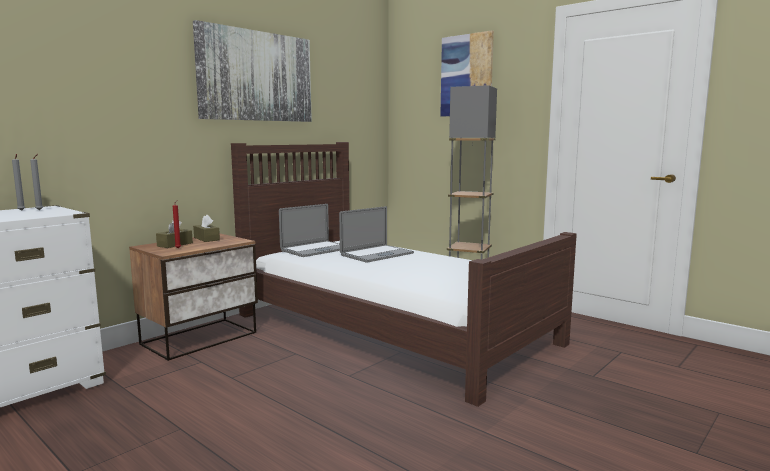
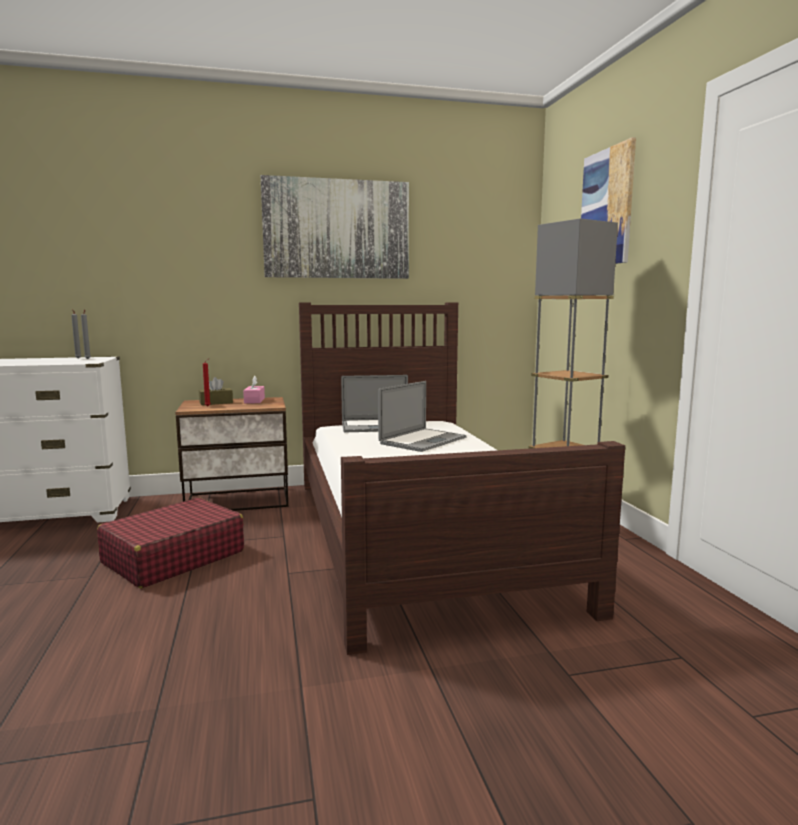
camera: 35 degrees right, 0 degrees up
brown tissue box [193,214,220,242] -> pink tissue box [243,376,265,404]
laptop [339,206,414,263] -> laptop turned 45 degrees counterclockwise [378,381,467,452]
none -> red suitcase [97,497,244,588]

